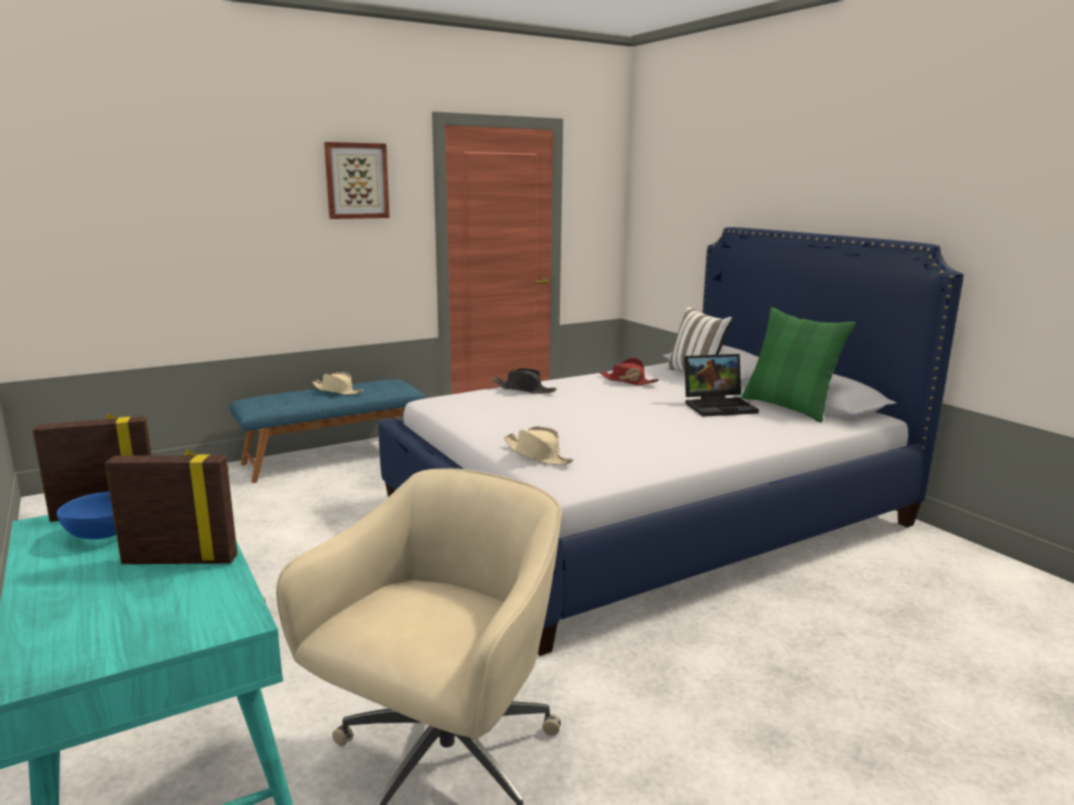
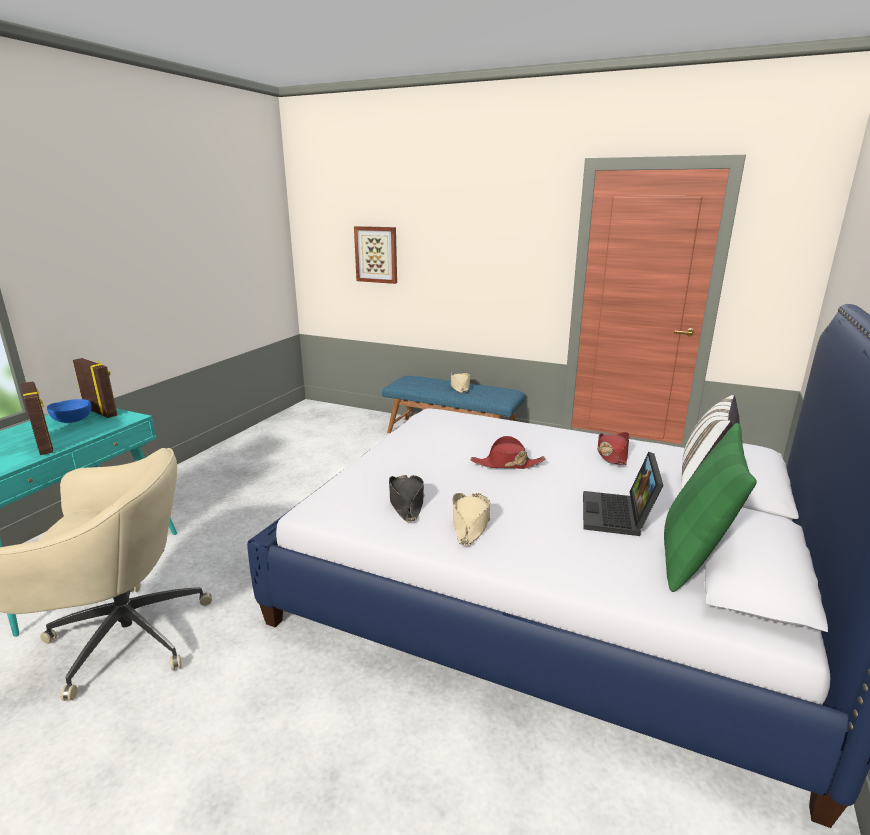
camera: 55 degrees right, 5 degrees up
picture [324,142,390,219] -> picture moved to [354,226,397,284]
black hat [492,368,557,394] -> black hat moved to [389,475,424,522]
beige hat [504,427,573,465] -> beige hat moved to [453,493,490,545]
laptop [684,354,759,417] -> laptop turned 60 degrees clockwise [583,452,663,536]
none -> red hat [471,436,545,469]

